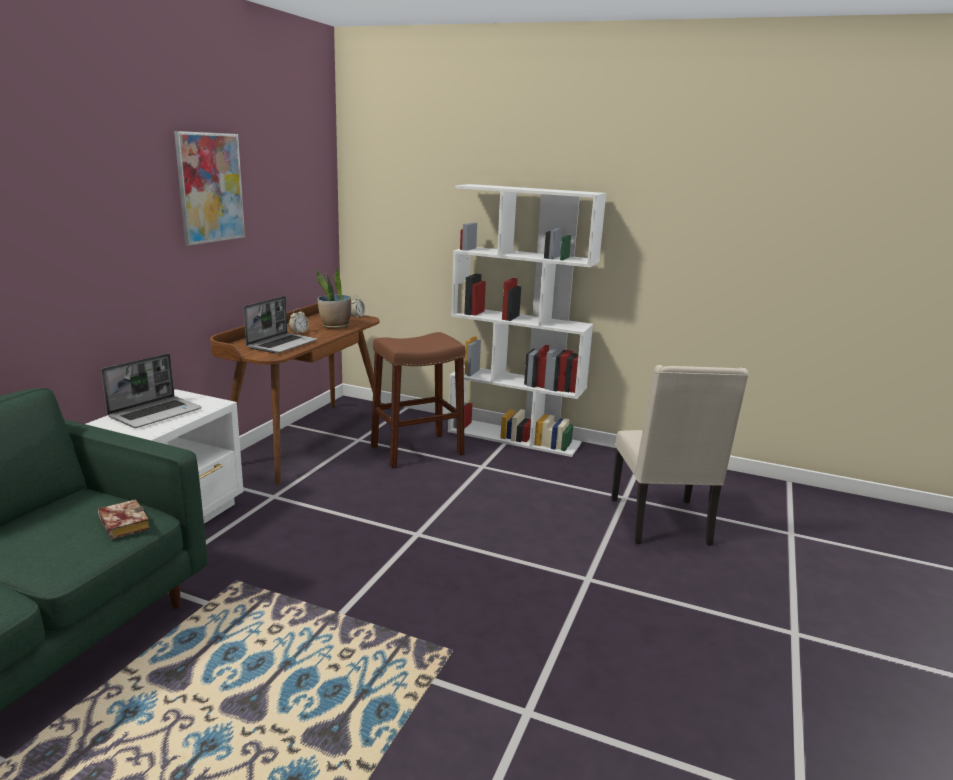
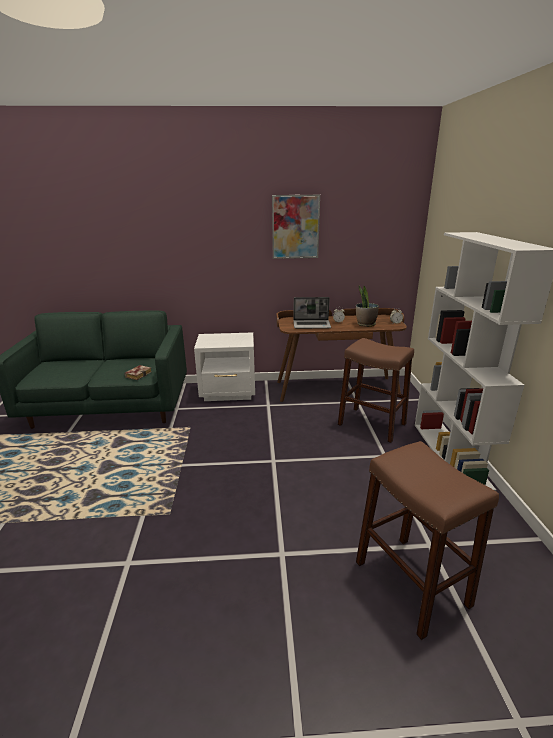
camera: 65 degrees right, 5 degrees up
laptop [101,353,202,428] -> none
beige chair [611,365,749,546] -> brown stool [356,441,499,640]

